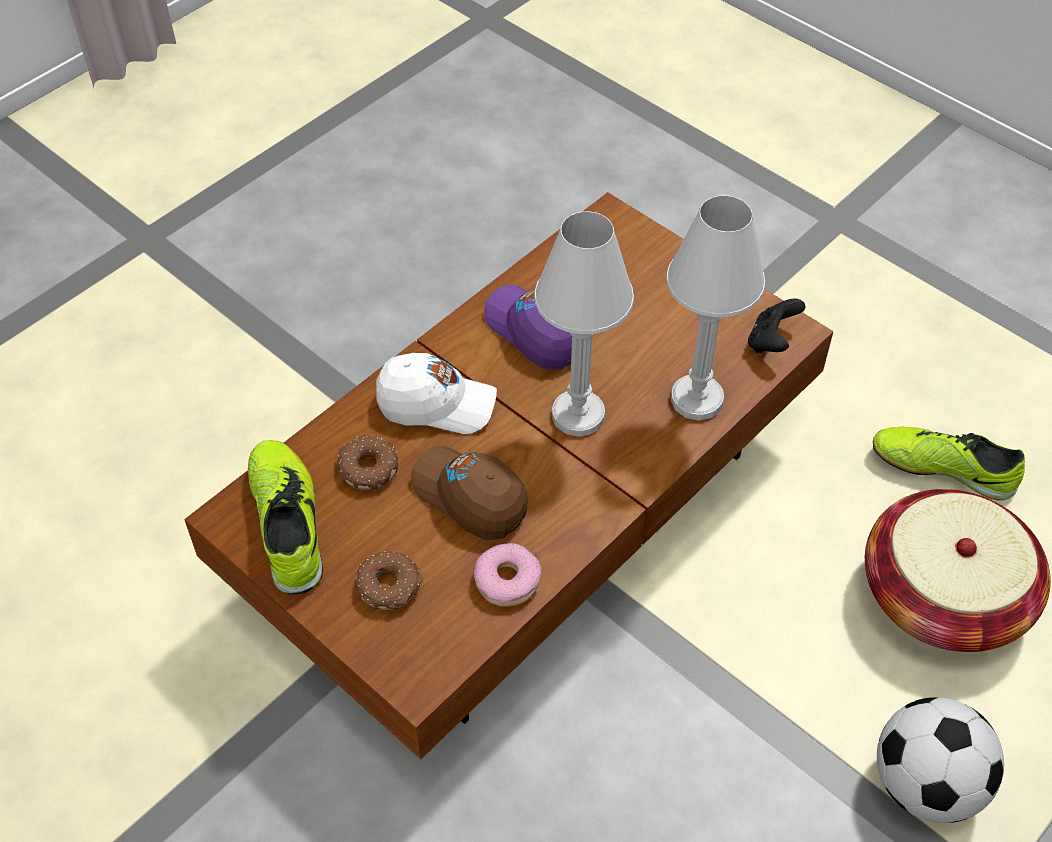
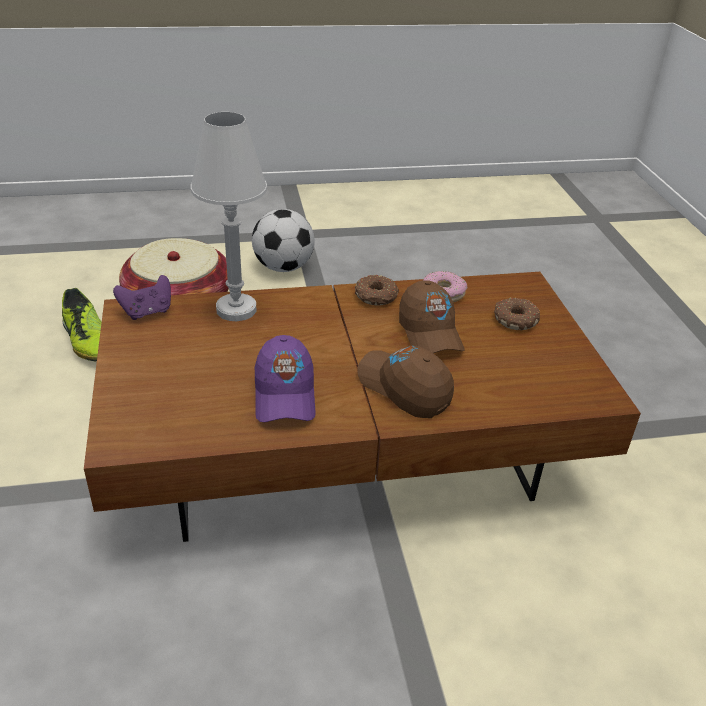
camera: 145 degrees left, 15 degrees down
shoe [248,440,323,594] -> none
donut [337,435,398,490] -> donut moved to [355,275,399,306]
white cap [376,353,497,434] -> brown cap [357,346,454,418]
white table lamp [534,211,634,437] -> none
black game controller [748,298,805,353] -> purple game controller [113,275,171,320]

